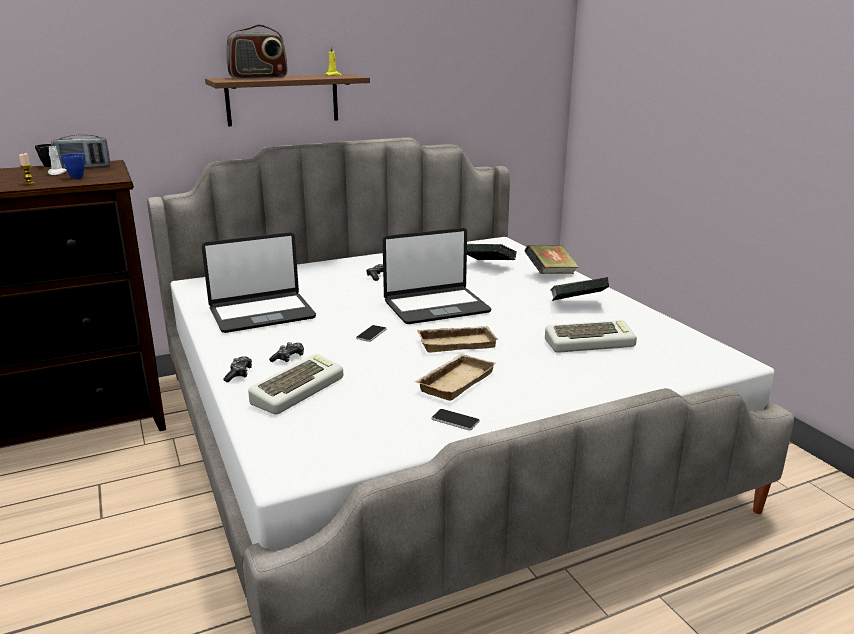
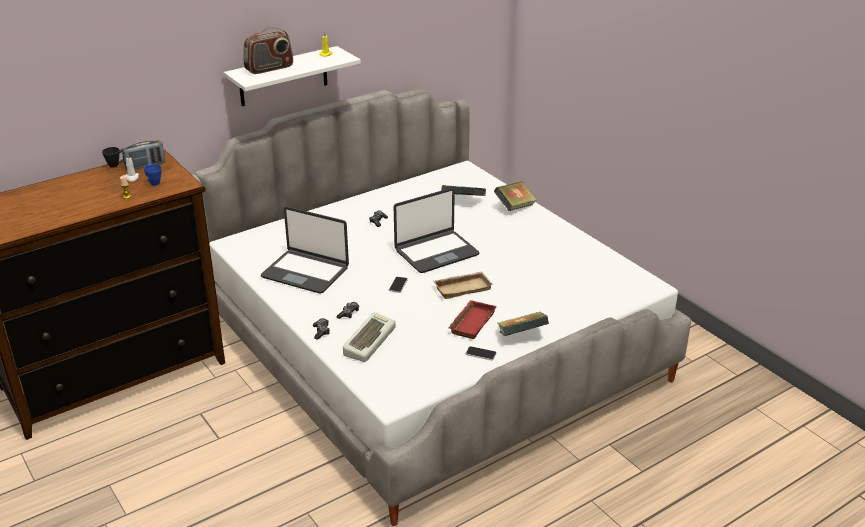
camera: 10 degrees left, 10 degrees up
laptop [202,232,316,333] -> laptop turned 60 degrees clockwise [261,207,349,294]
brown shelf [205,74,370,126] -> white shelf [224,46,361,106]
beige tray [415,354,496,401] -> red tray [448,300,497,339]
keyboard [545,320,637,353] -> none
book [550,277,609,301] -> book moved to [498,312,549,336]

